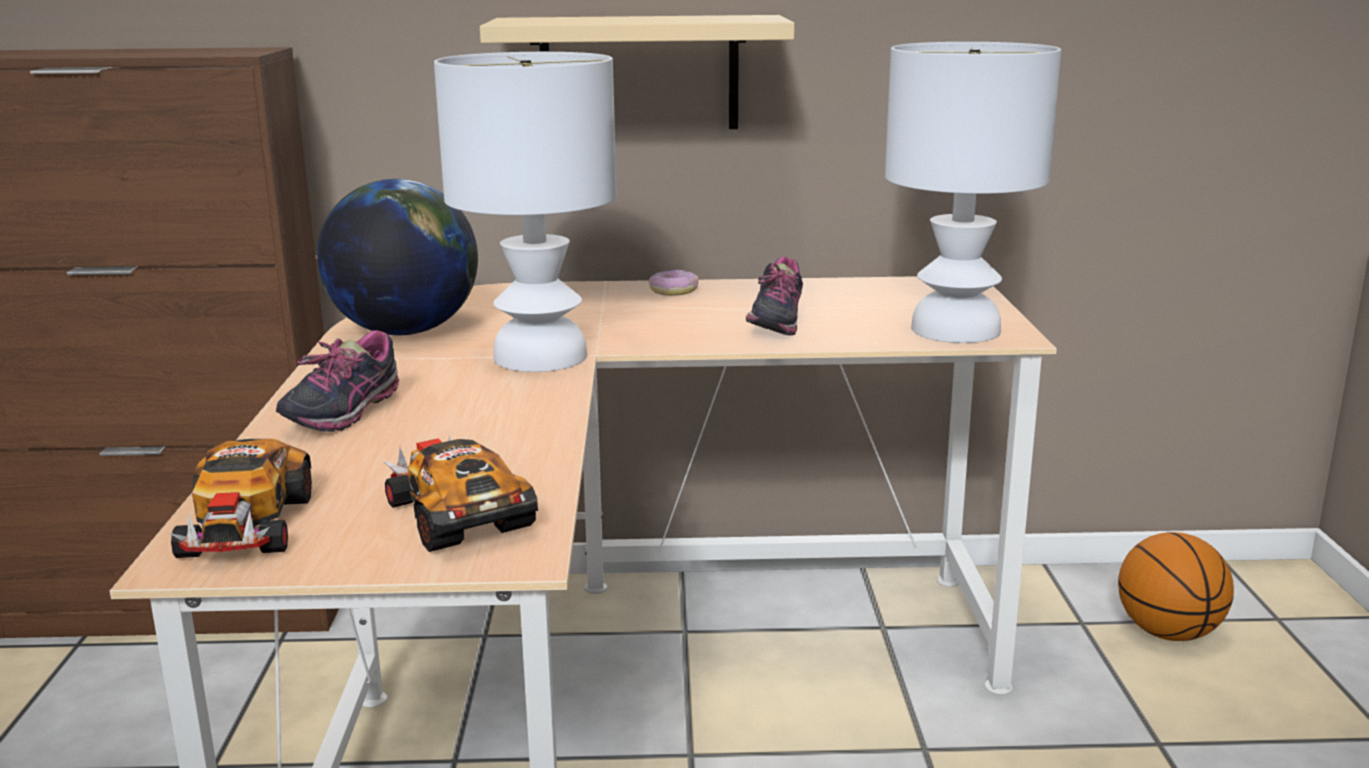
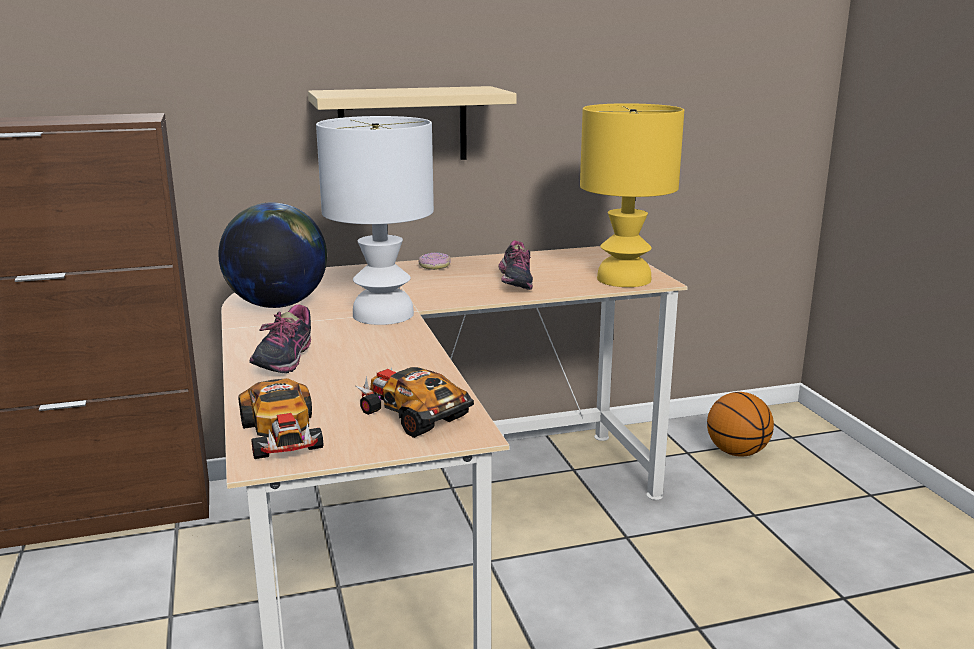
camera: 15 degrees left, 0 degrees up
white table lamp [885,42,1061,343] -> yellow table lamp [580,103,684,287]

